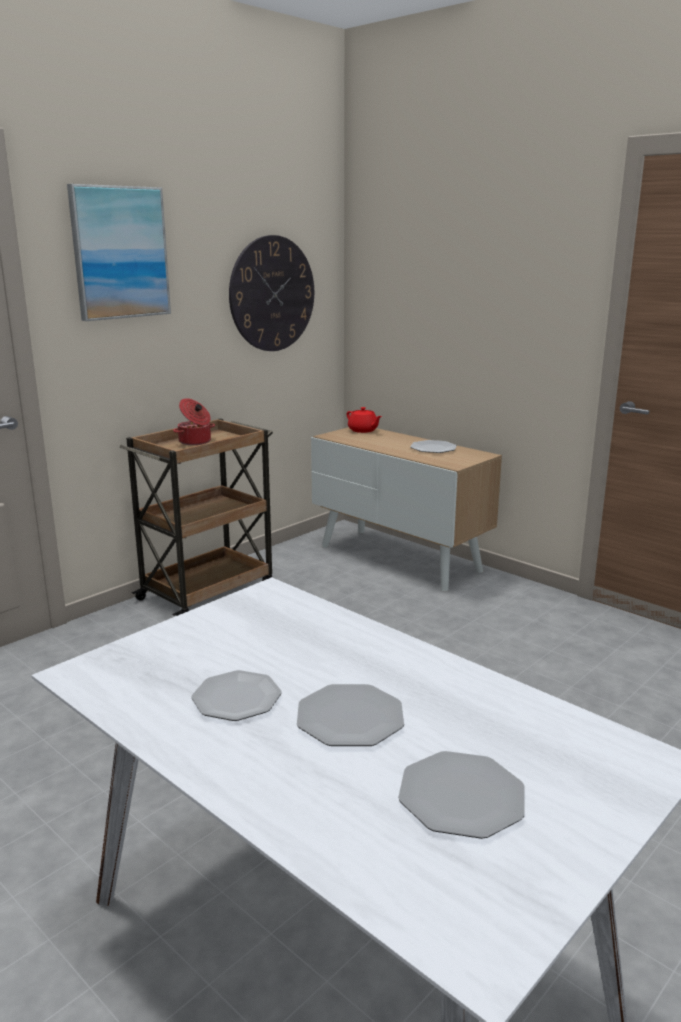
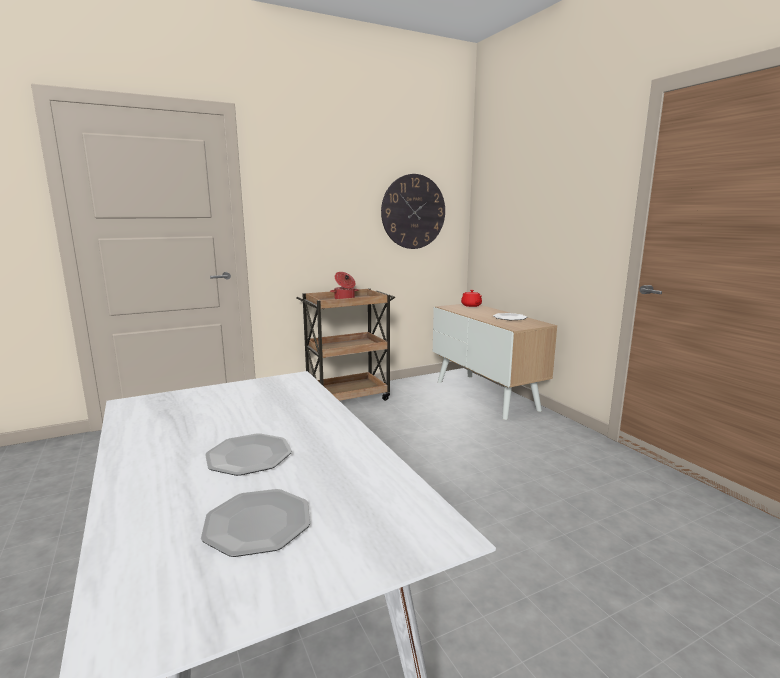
camera: 20 degrees right, 5 degrees down
picture [67,184,171,321] -> none
plate [191,670,282,721] -> none

